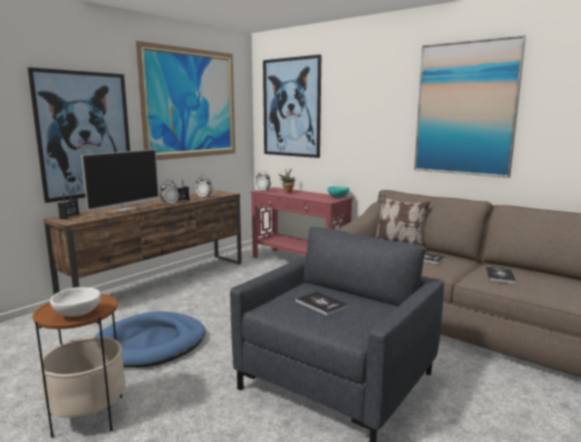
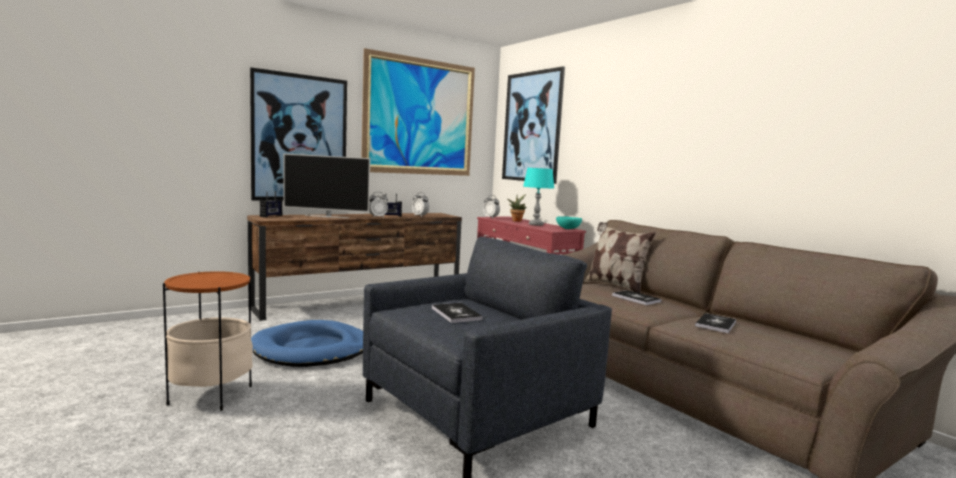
camera: 15 degrees right, 5 degrees down
white bowl [50,287,101,317] -> none
television [81,149,159,214] -> television turned 45 degrees clockwise [284,154,370,218]
picture [414,35,526,178] -> none
none -> turquoise table lamp [523,168,554,226]

